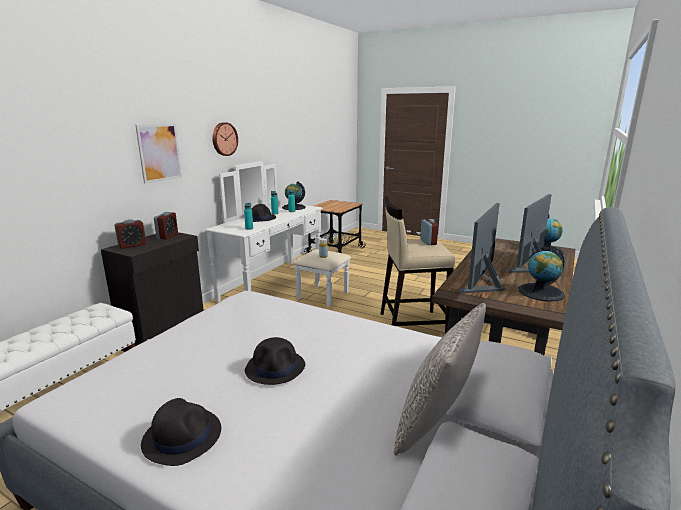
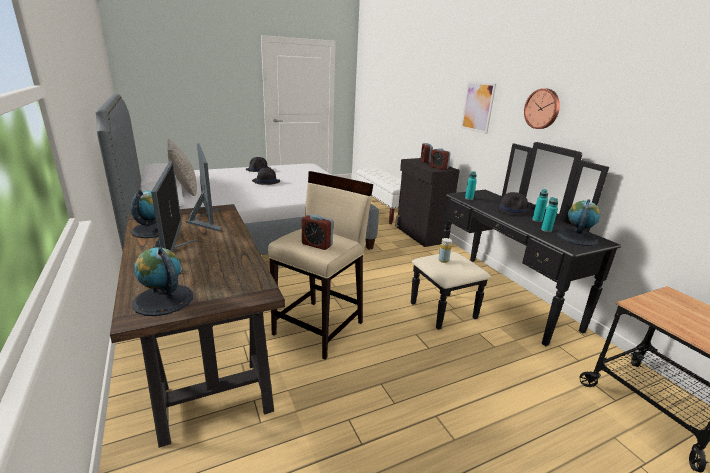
camera: 125 degrees right, 5 degrees up
white dresser [205,161,351,307] -> black dresser [411,142,621,346]

